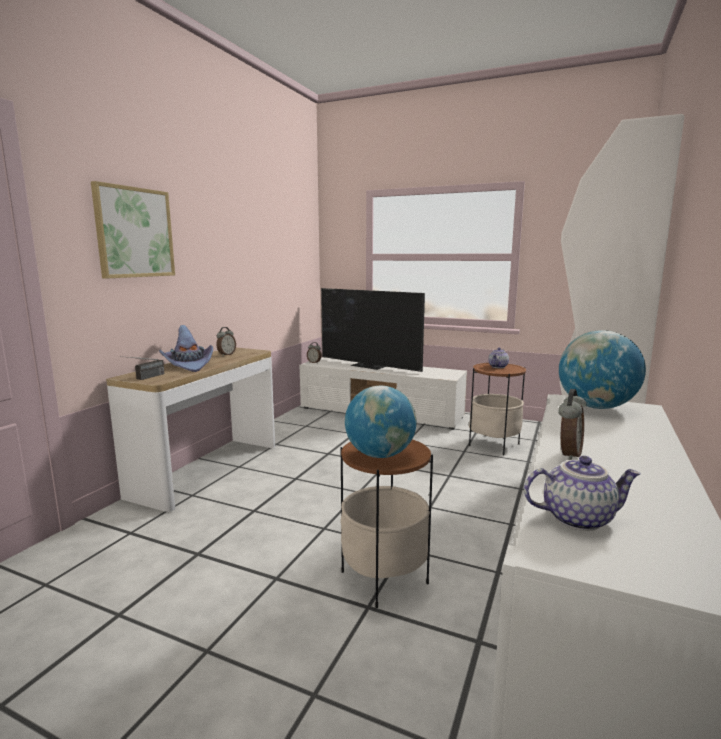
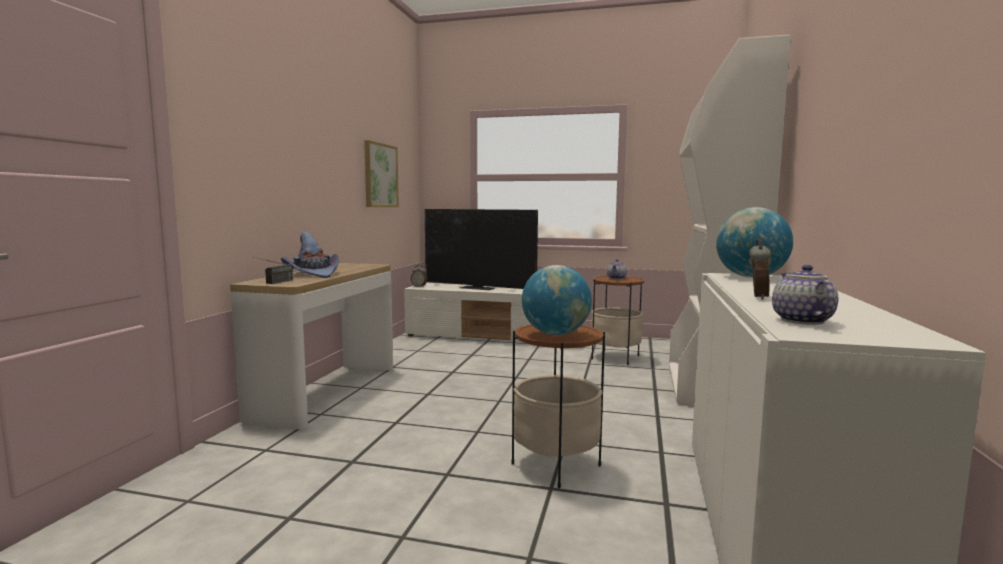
camera: 10 degrees left, 5 degrees down
picture [91,181,175,279] -> picture moved to [364,140,399,207]
alarm clock [216,327,236,356] -> none
teapot [524,456,641,531] -> teapot turned 75 degrees counterclockwise [772,265,838,325]

